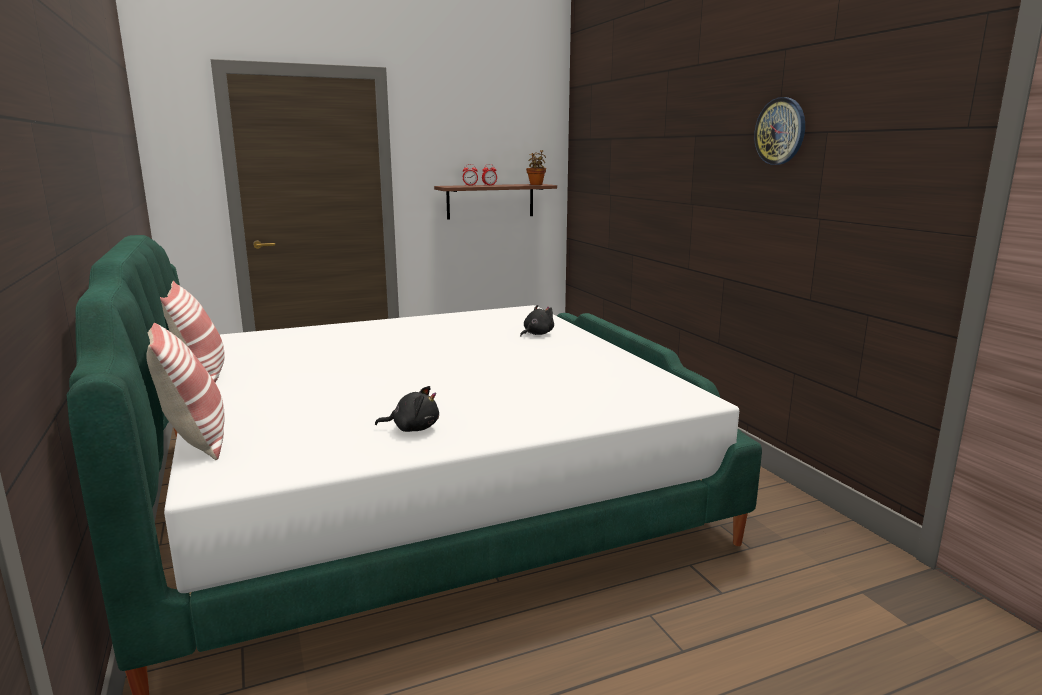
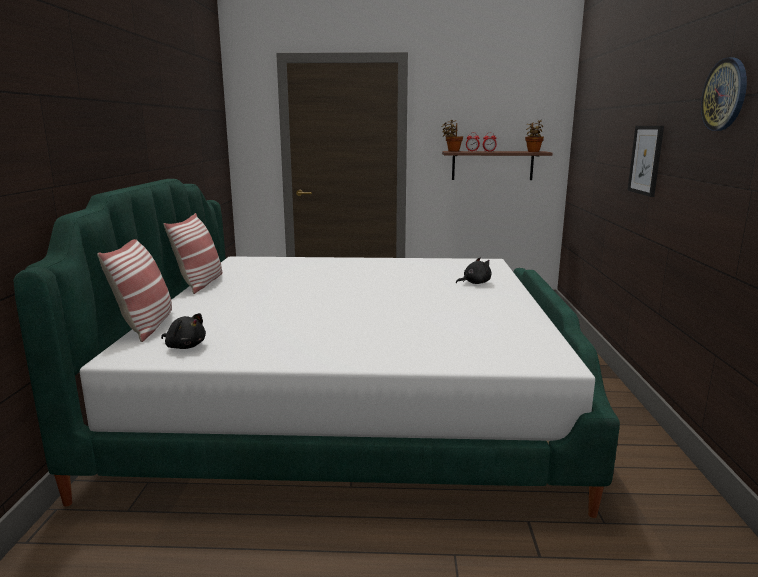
camera: 25 degrees right, 0 degrees up
black plush toy [375,386,439,432] -> black plush toy moved to [161,313,206,349]
none -> potted plant [441,120,463,152]
none -> picture [627,126,664,197]

